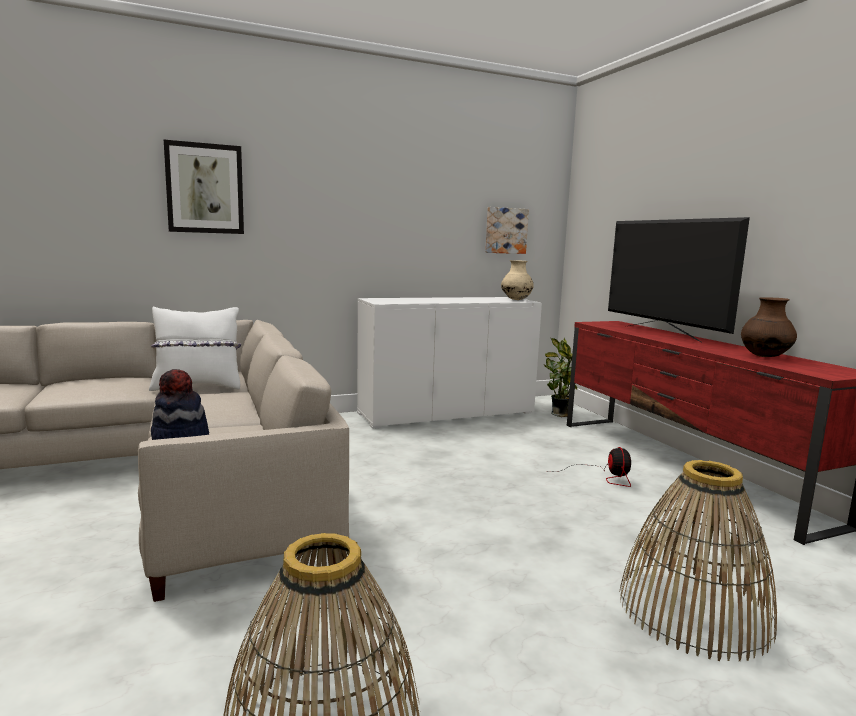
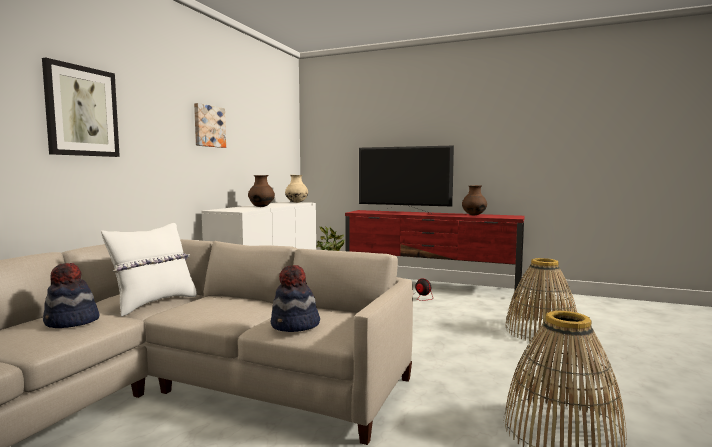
camera: 45 degrees left, 5 degrees down
picture [485,207,529,254] -> picture moved to [194,103,226,148]
none -> hat [43,263,99,328]
none -> brown vase [248,175,275,207]

